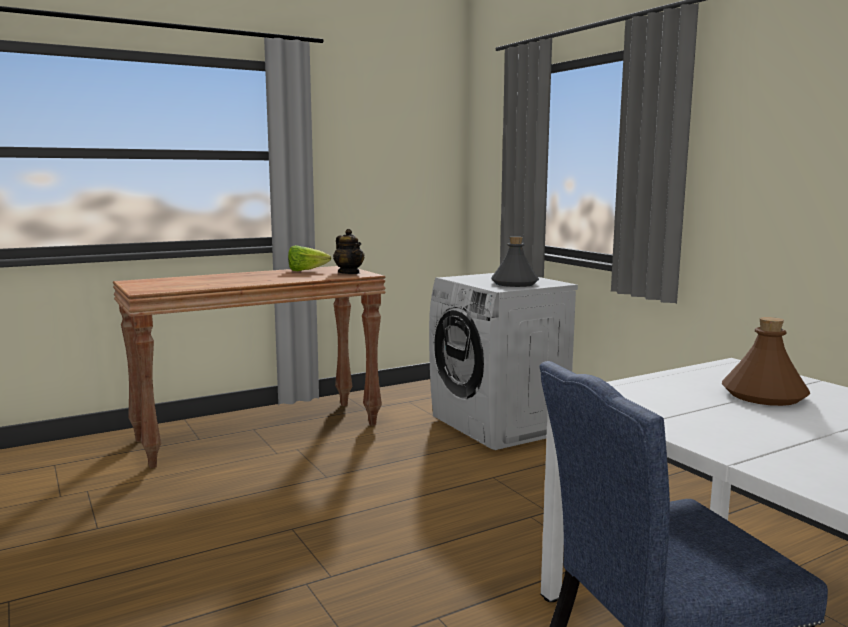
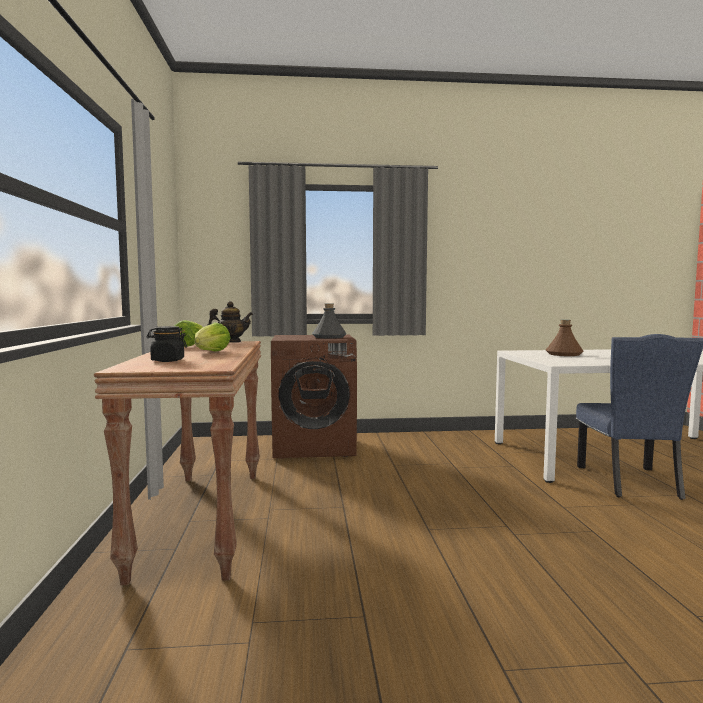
camera: 65 degrees left, 5 degrees down
white washing machine [429,273,578,450] -> brown washing machine [271,335,357,459]
none -> black jar [146,326,187,362]
none -> lettuce [195,322,231,352]

